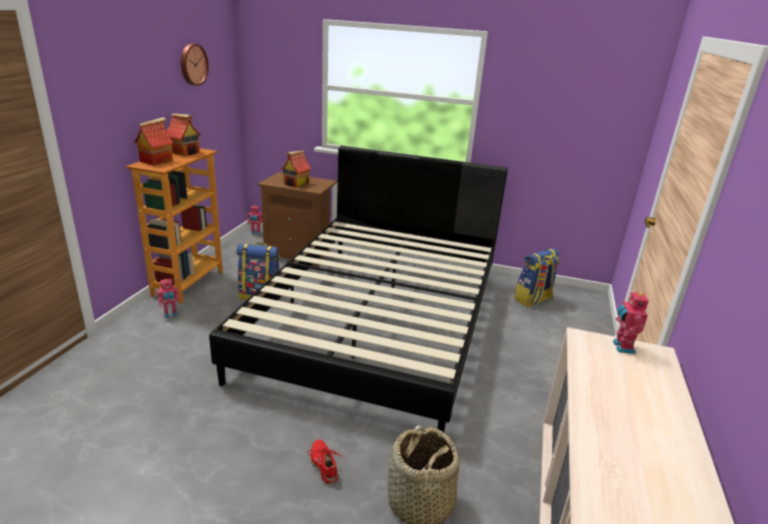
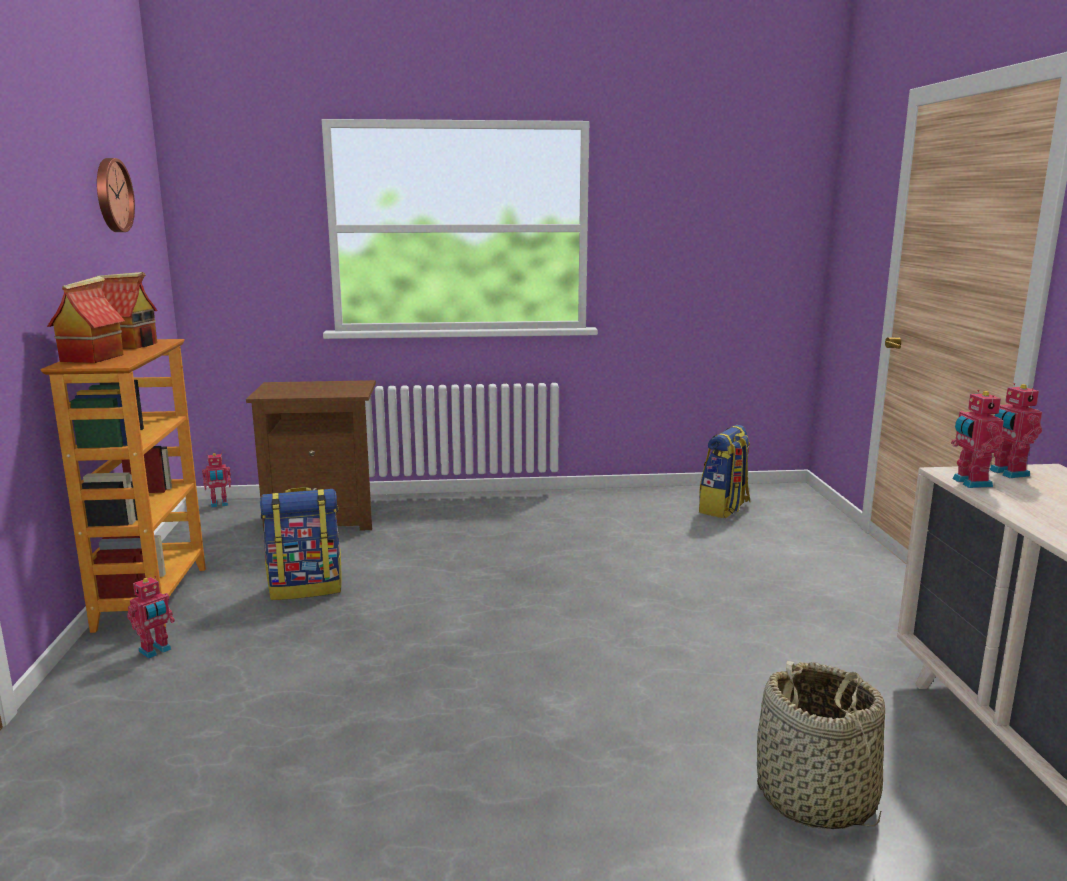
camera: 20 degrees left, 10 degrees down
black bed [209,146,508,433] -> none
toy house [282,150,311,188] -> none
red shoe [307,440,344,484] -> none
none -> toy robot [951,390,1004,488]

